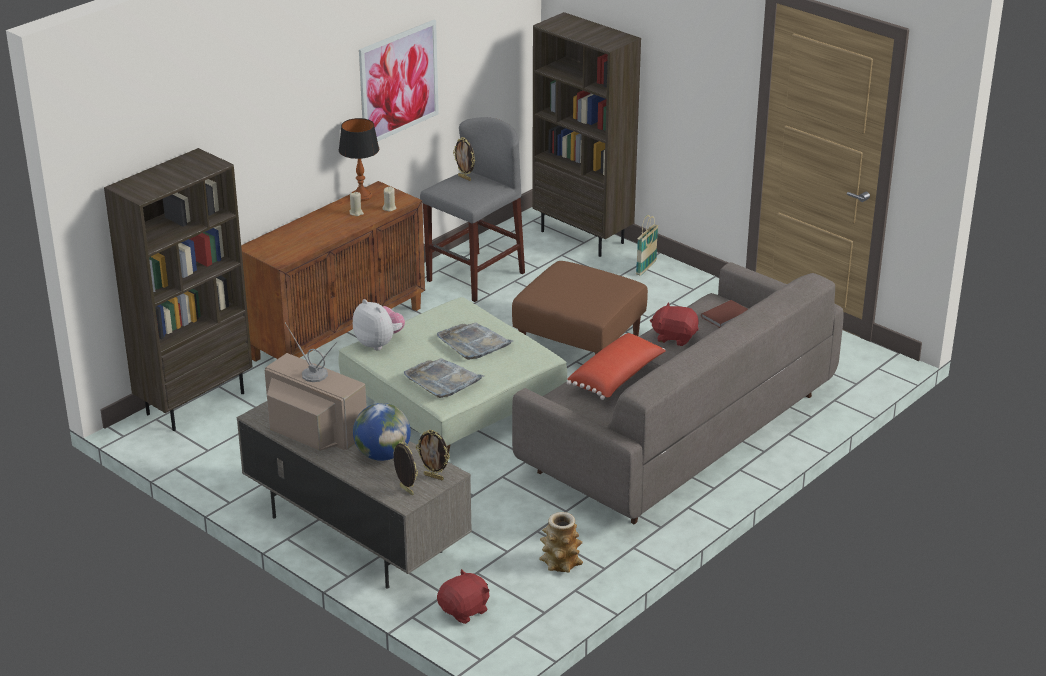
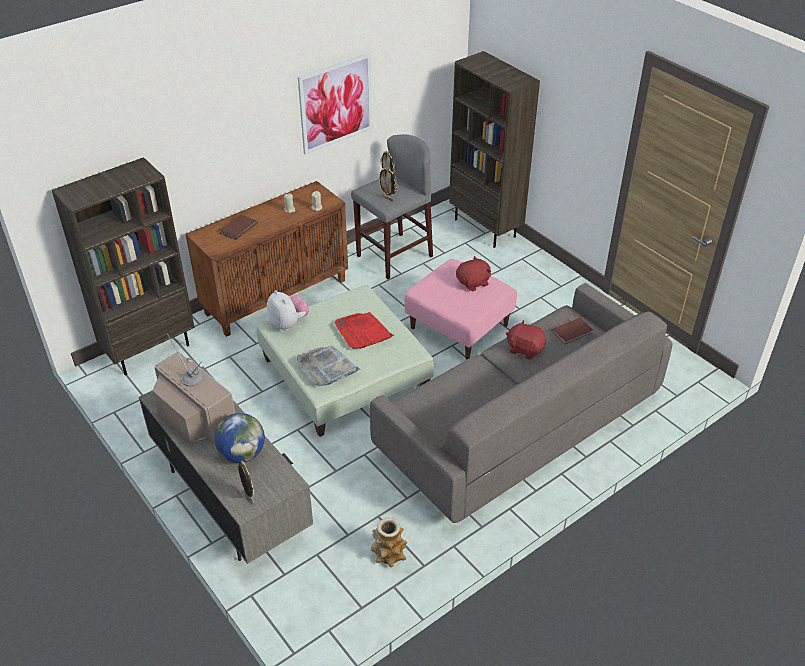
camera: 10 degrees right, 10 degrees up
table lamp [339,118,379,201] -> none
picture frame [416,430,450,480] -> picture frame moved to [378,167,397,201]
grey tray [437,322,513,360] -> red tray [335,312,394,349]
red plush toy [437,569,490,624] -> red plush toy moved to [456,256,491,292]
brown ottoman [512,261,648,355] -> pink ottoman [404,259,517,360]
red pillow [567,333,666,400] -> none
basket [636,215,658,276] -> none
none -> brown book [219,214,258,240]

